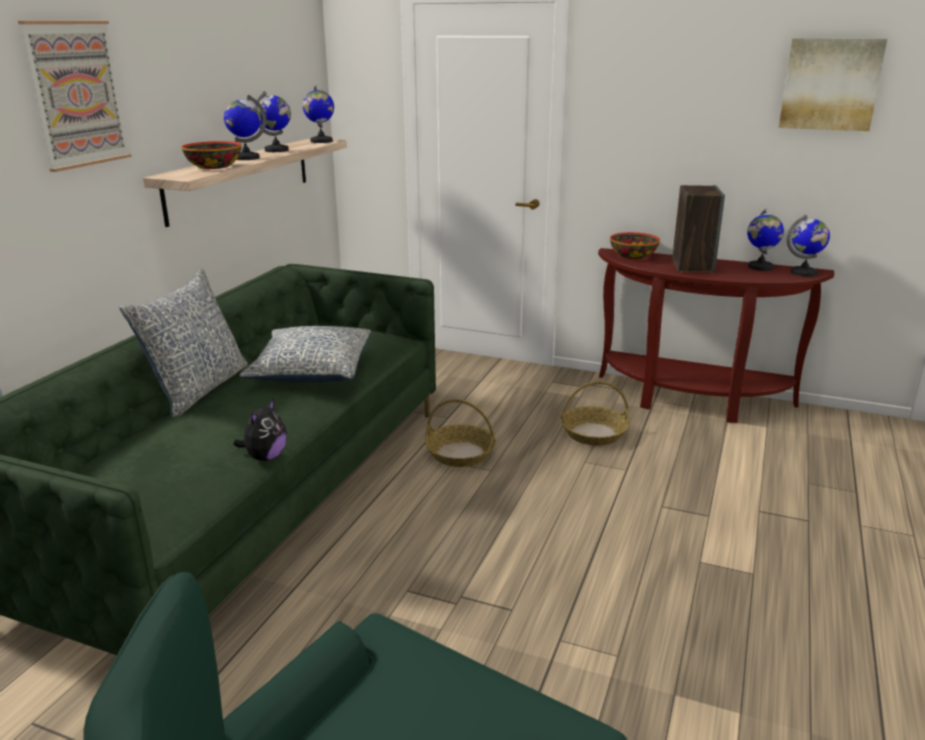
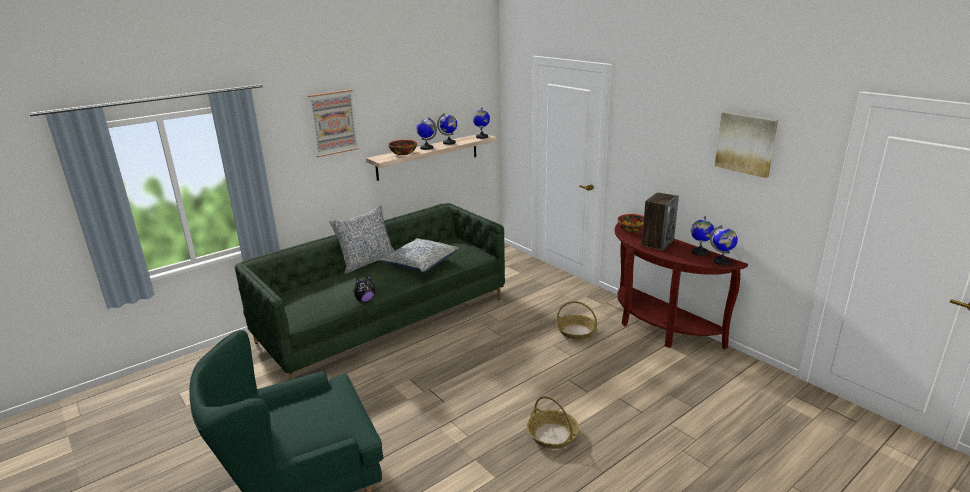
camera: 30 degrees right, 0 degrees up
basket [425,399,496,467] -> basket moved to [527,396,579,449]

